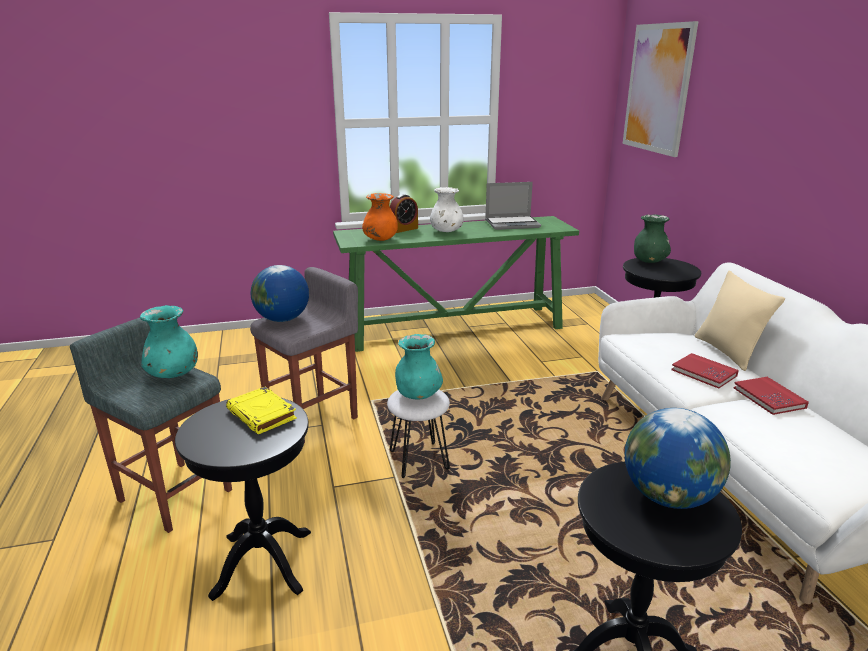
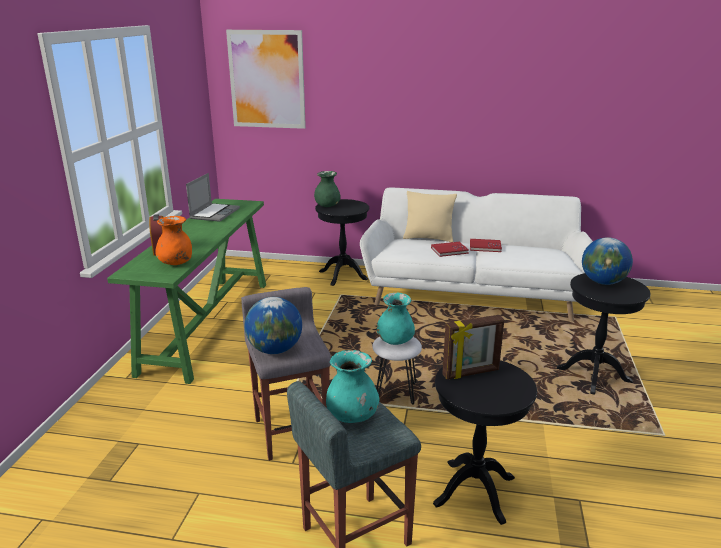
camera: 65 degrees left, 0 degrees up
yellow book [226,387,297,434] -> picture frame [442,315,504,379]
white vase [430,187,464,232] -> none

